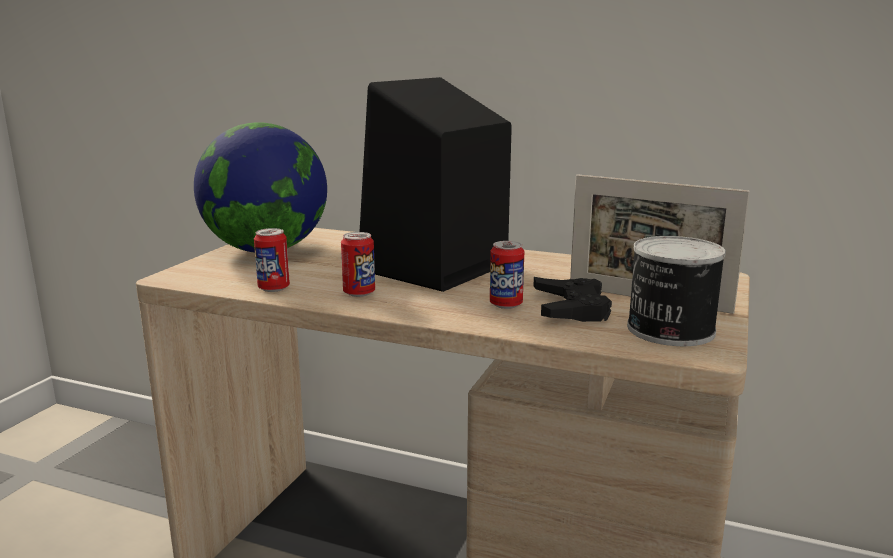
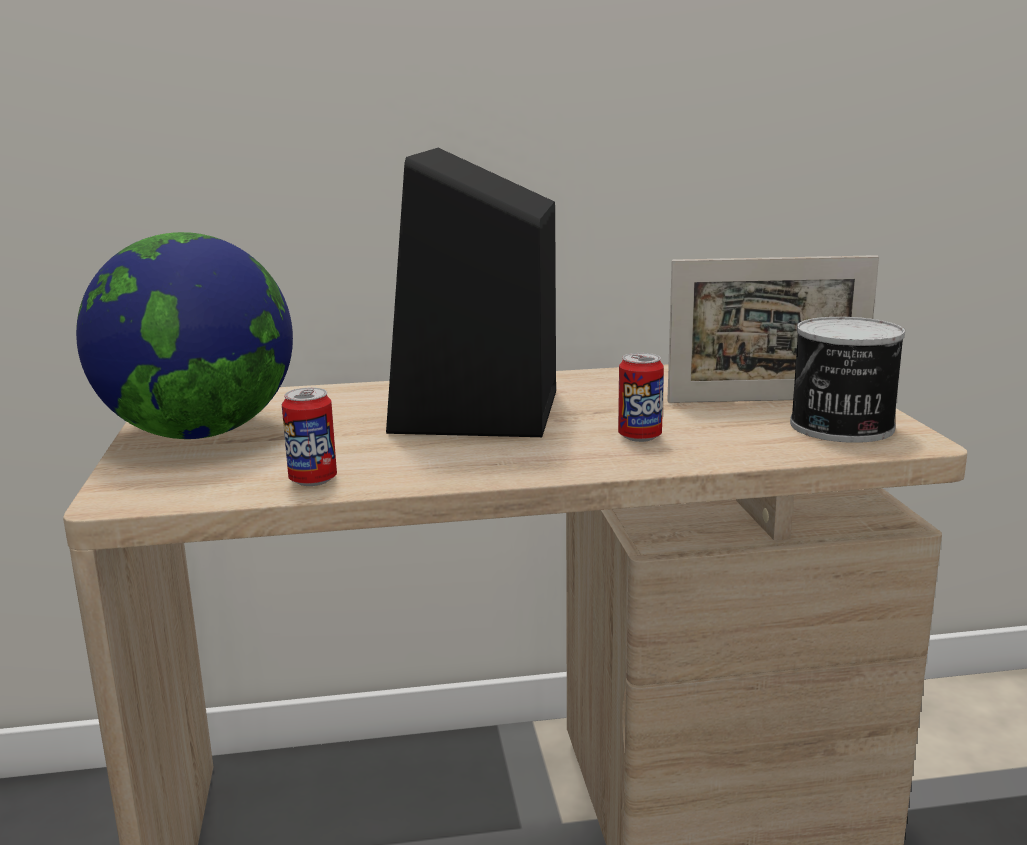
camera: 30 degrees left, 0 degrees up
can [341,232,375,297] -> none
black game controller [533,277,612,322] -> none

